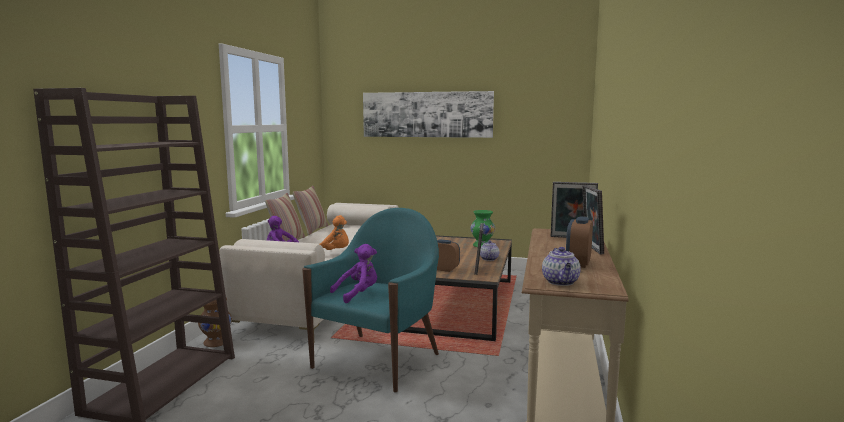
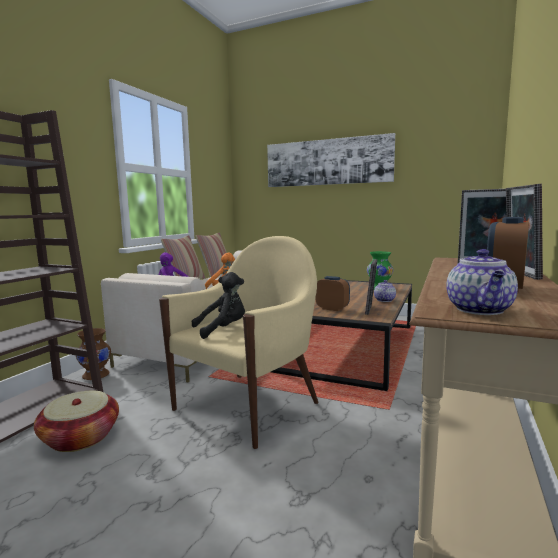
camera: 10 degrees right, 0 degrees up
turquoise armchair [302,208,439,393] -> beige armchair [159,236,318,449]
purple plush toy [330,244,377,303] -> black plush toy [192,272,245,339]
none -> basket [34,391,119,452]

